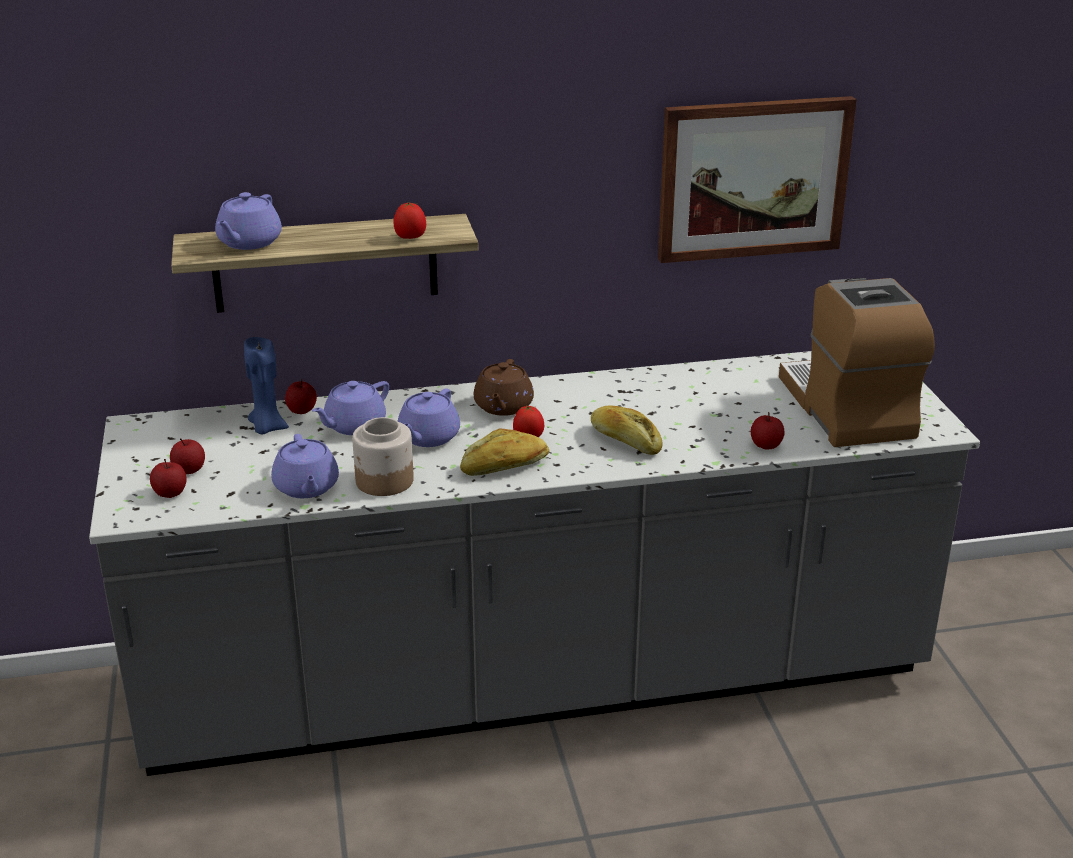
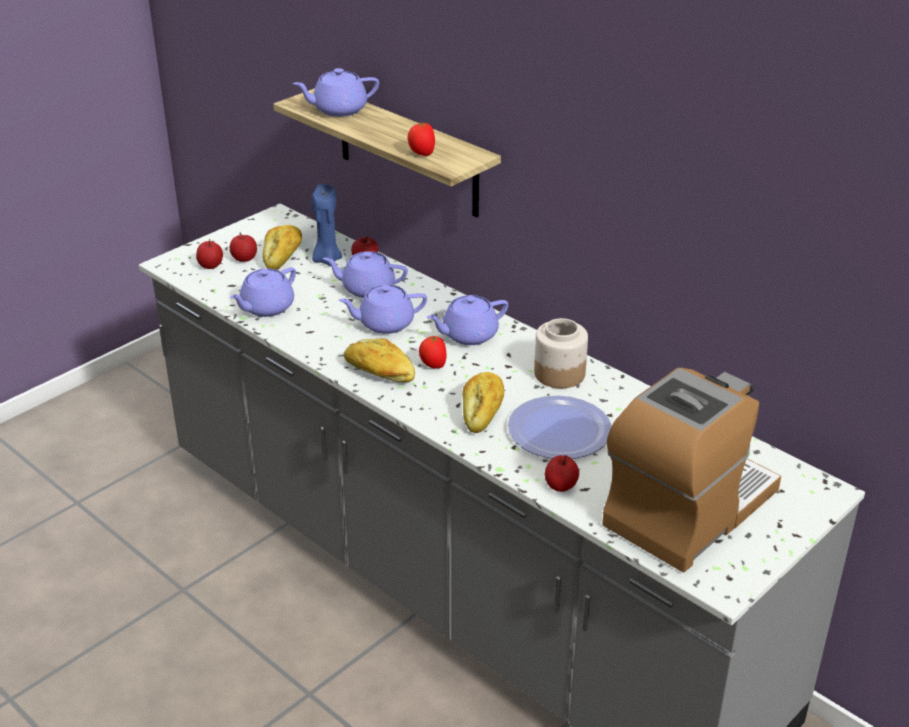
camera: 55 degrees right, 5 degrees up
jar [352,417,414,496] -> jar moved to [534,318,588,388]
brown teapot [473,359,534,416] -> purple teapot [427,295,508,345]
picture [658,96,857,263] -> none
none -> bread [263,225,302,270]
none -> plate [508,395,612,459]

